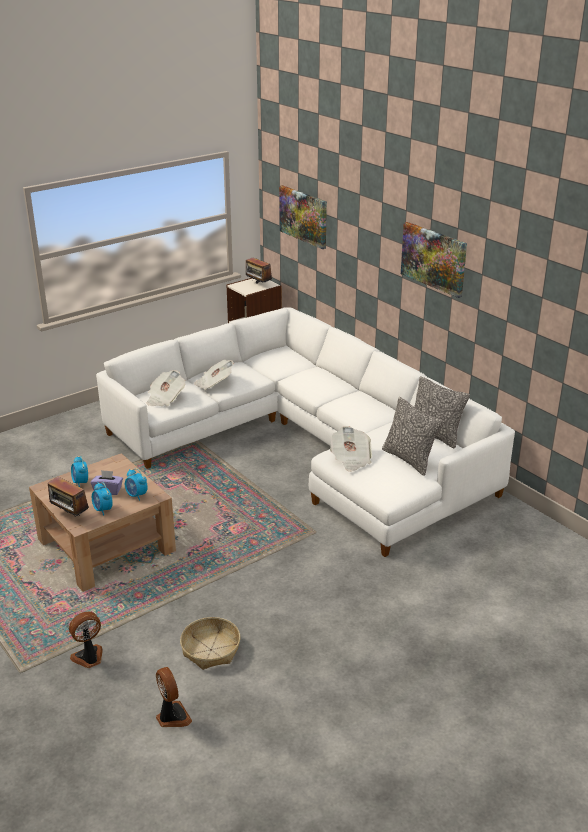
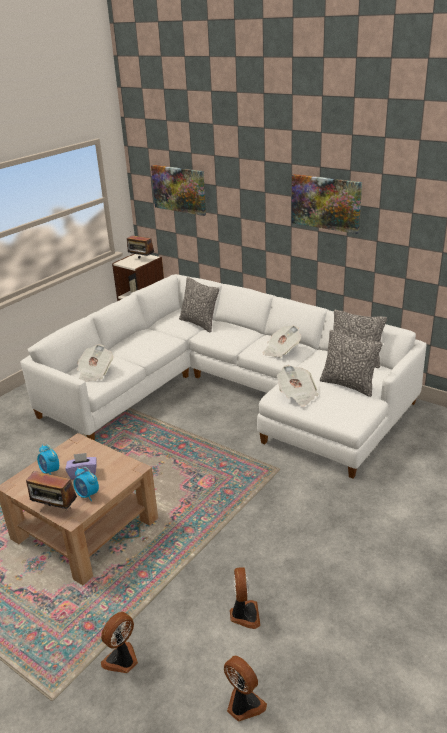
camera: 15 degrees left, 0 degrees up
alarm clock [125,468,148,501] -> none
basket [180,617,240,670] -> fan [230,568,260,629]
newspaper [195,360,234,390] -> newspaper moved to [263,326,301,358]
none -> pillow [179,277,219,333]

